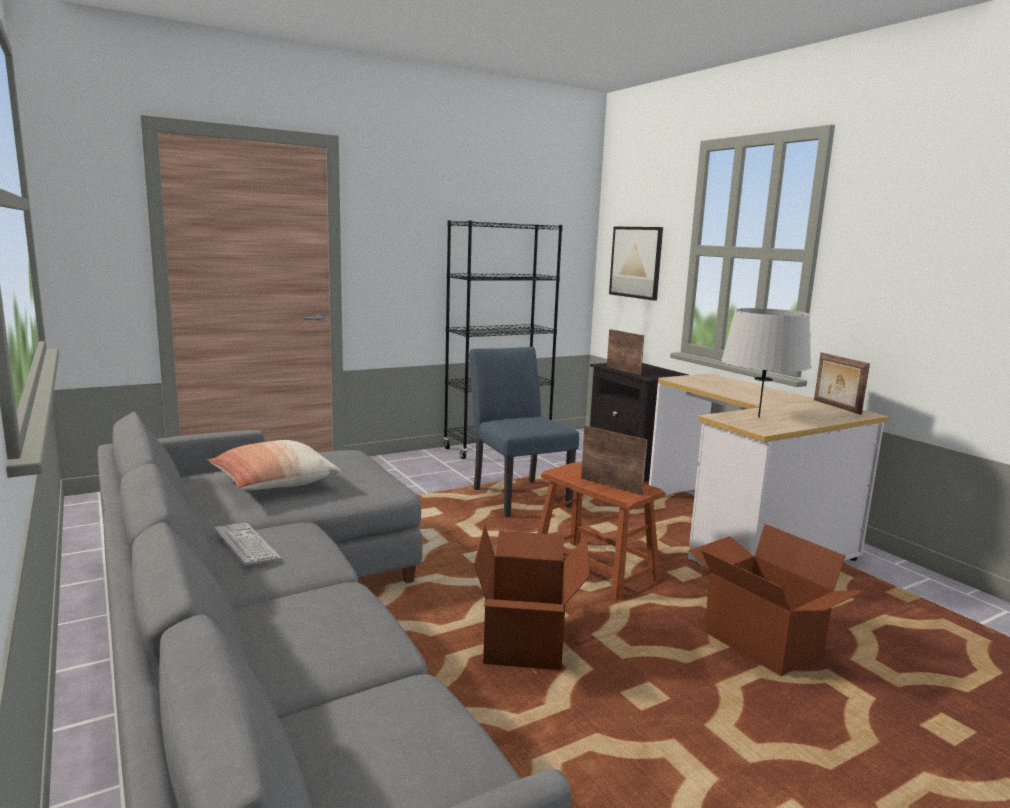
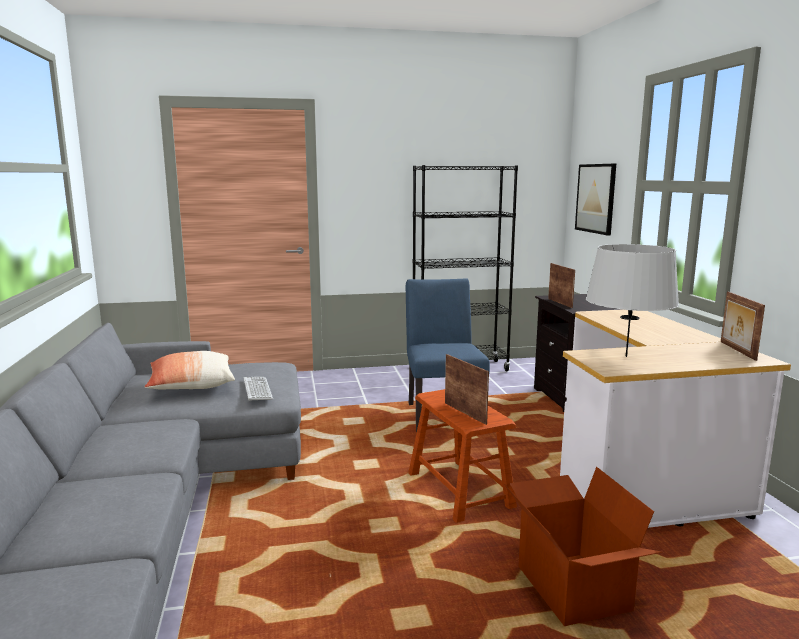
camera: 20 degrees right, 0 degrees up
keyboard [214,523,282,566] -> keyboard moved to [244,377,273,401]
cardboard box [474,525,590,670] -> none

